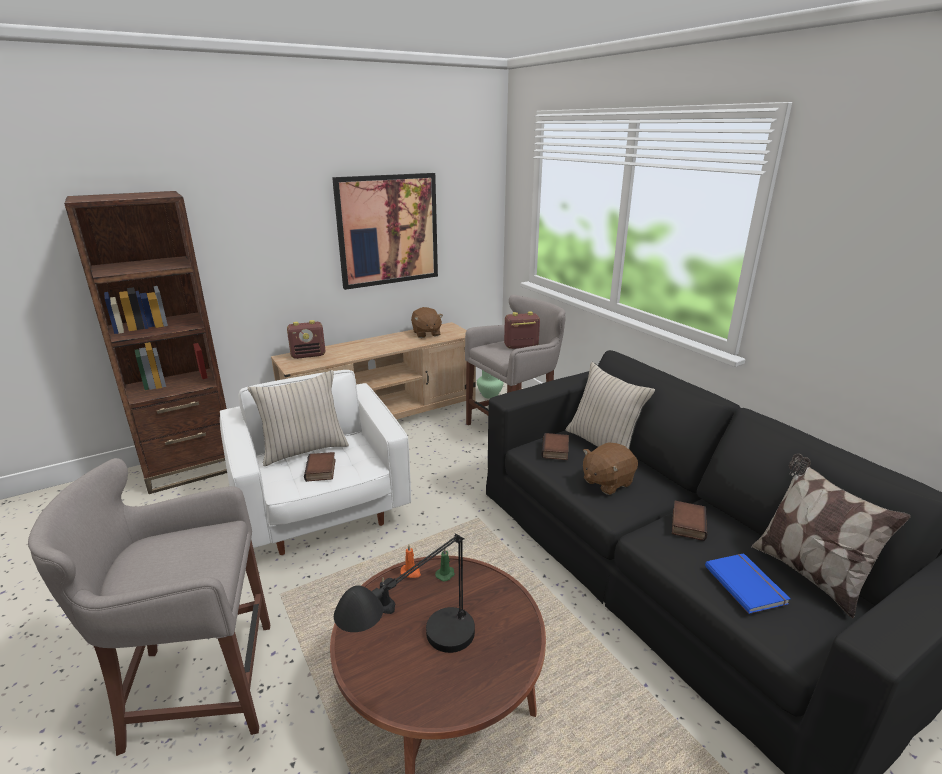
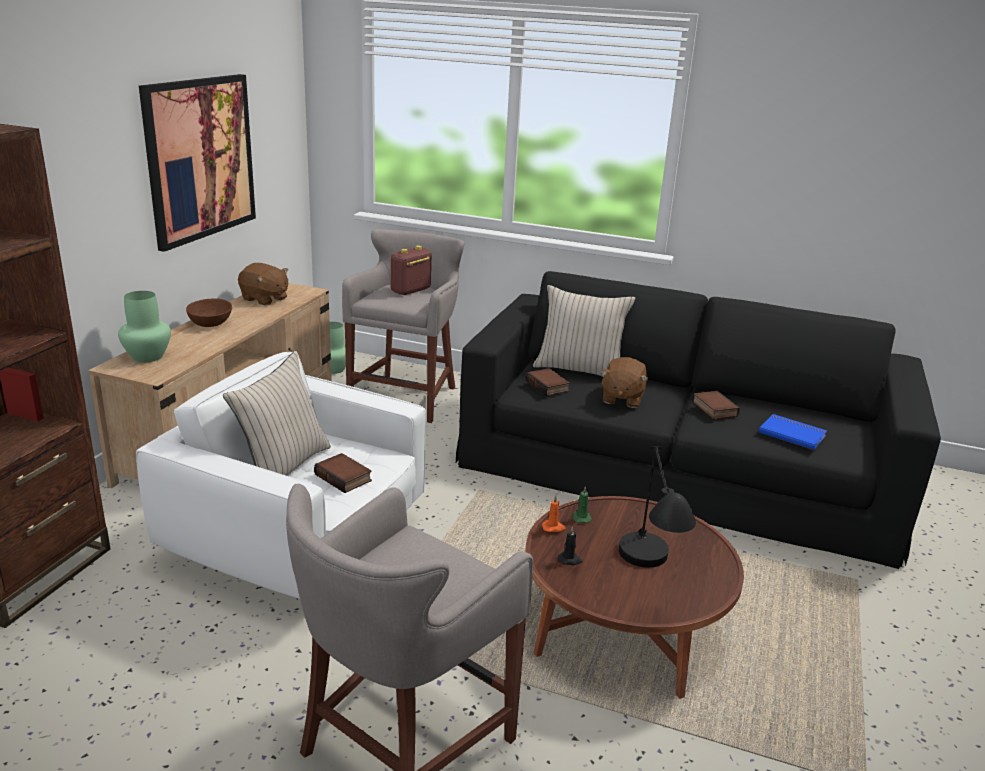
camera: 40 degrees left, 0 degrees up
radio [287,320,325,359] -> green vase [118,291,171,362]
pillow [751,453,911,618] -> none
none -> brown bowl [186,298,232,327]

